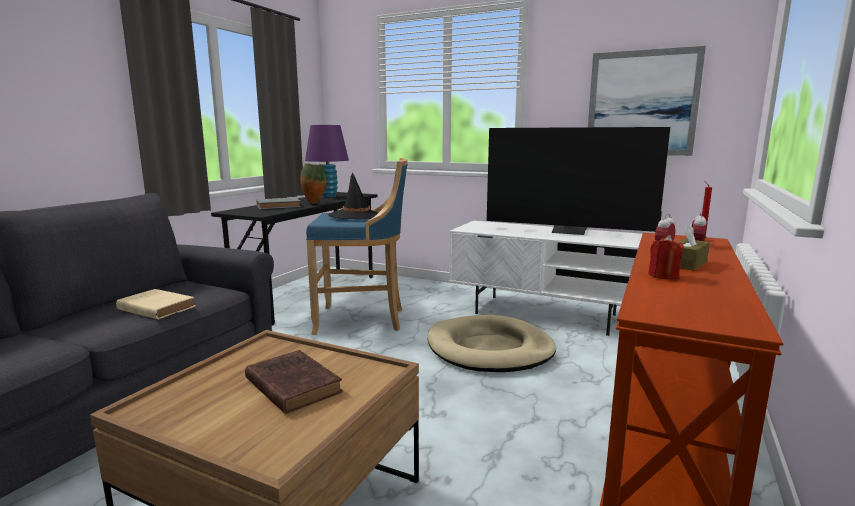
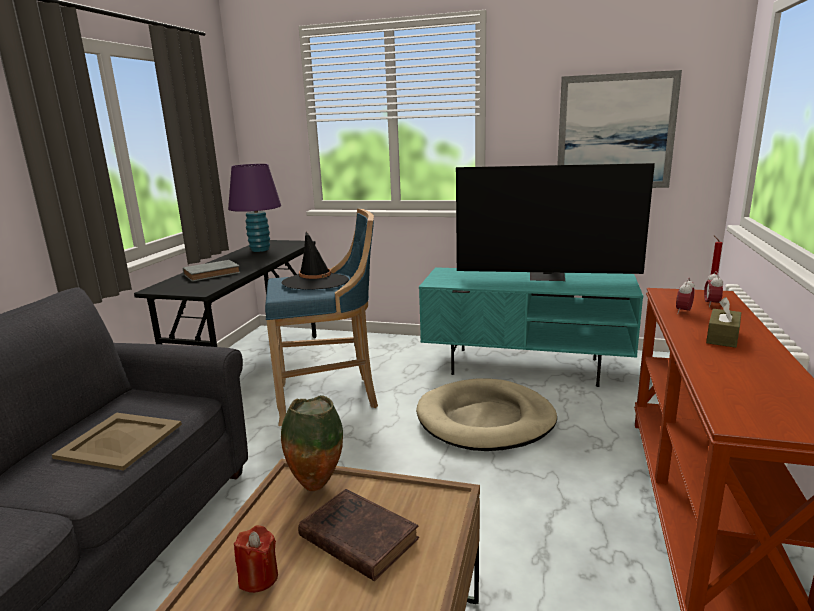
camera: 10 degrees left, 5 degrees up
beige book [116,289,196,319] -> beige tray [52,413,182,471]
vase [300,163,327,204] -> vase moved to [281,395,343,491]
white tv stand [449,221,642,336] -> turquoise tv stand [419,267,643,387]
red candle [648,235,684,280] -> red candle moved to [234,525,278,593]

